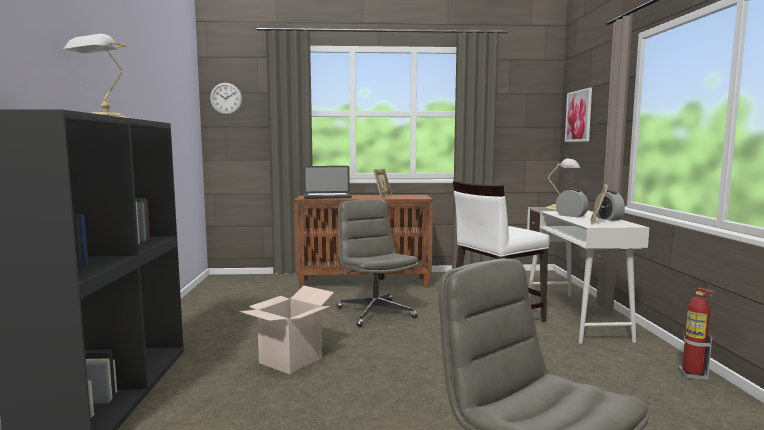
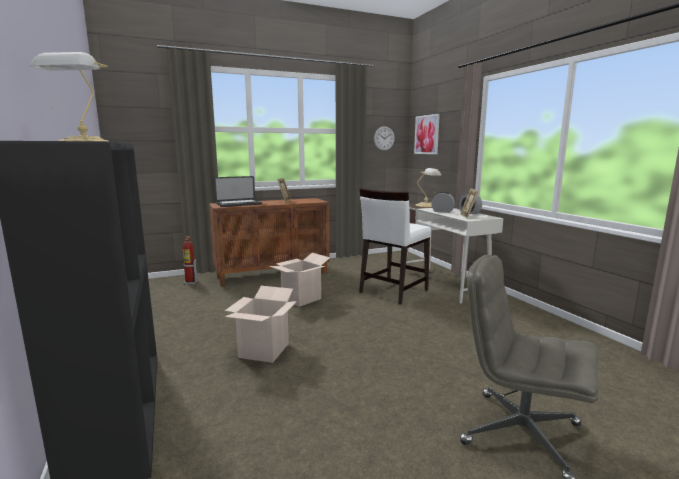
camera: 20 degrees left, 5 degrees up
wall clock [210,83,242,115] -> wall clock moved to [374,126,395,151]
grey office chair [336,199,418,327] -> cardboard box [269,253,330,307]
fire extinguisher [678,287,715,380] -> fire extinguisher moved to [182,236,197,285]

